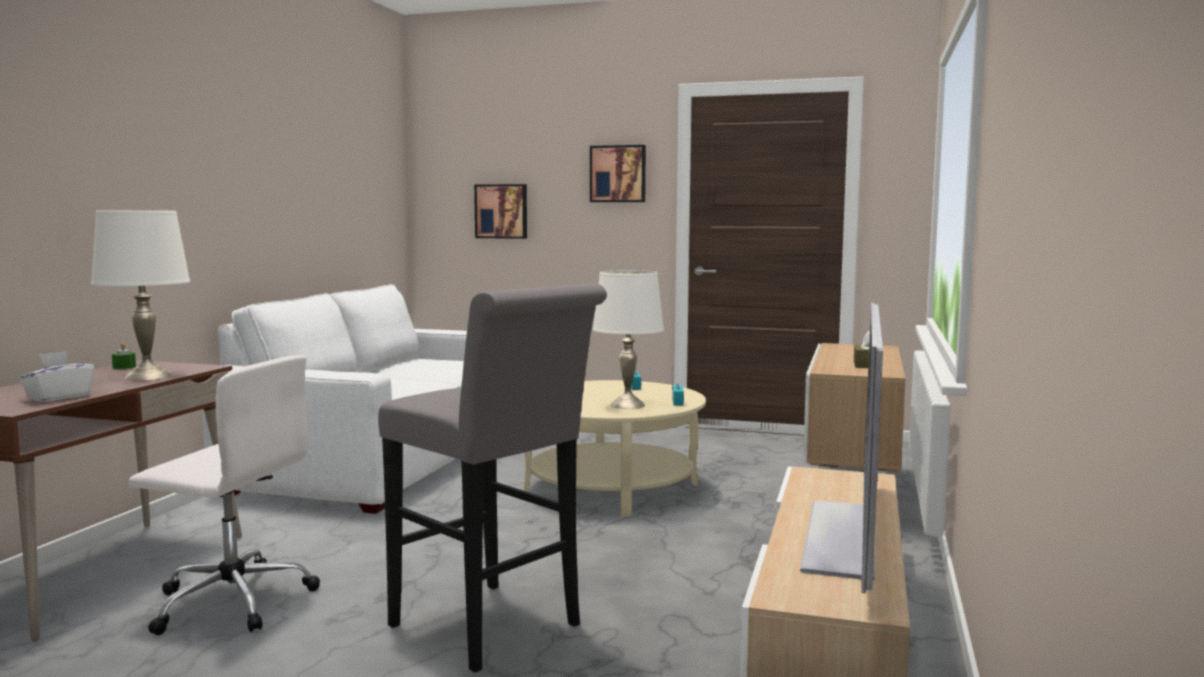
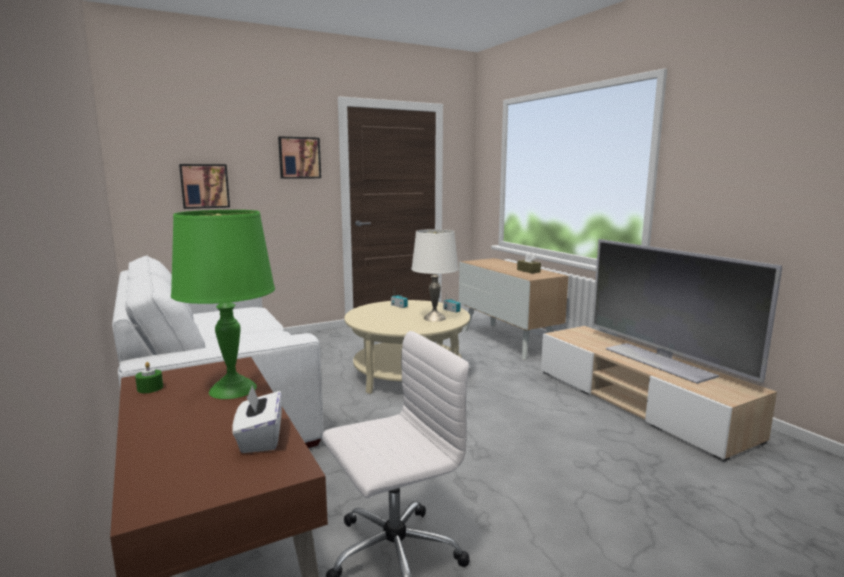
camera: 45 degrees left, 5 degrees up
white table lamp [91,210,190,381] -> green table lamp [171,210,275,399]
grey stool [378,284,607,673] -> none

